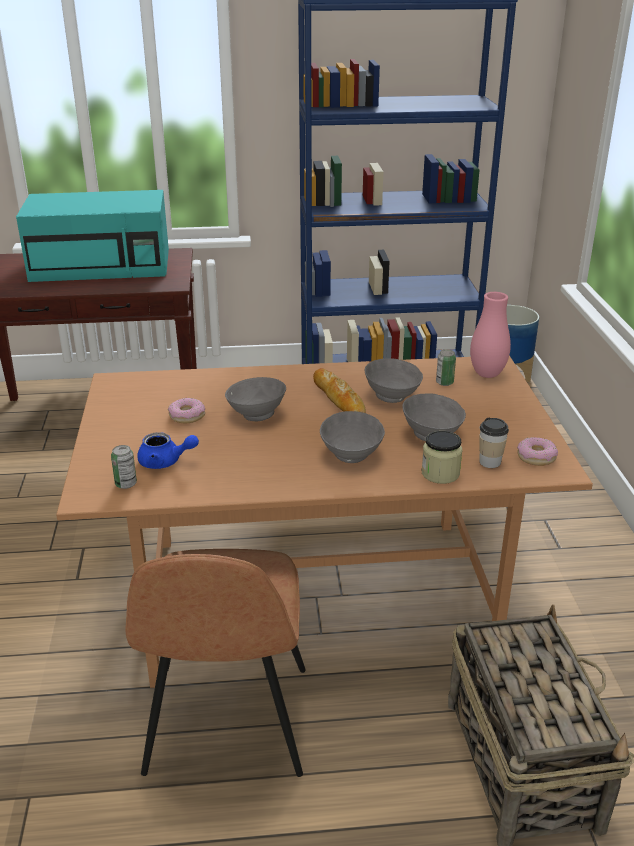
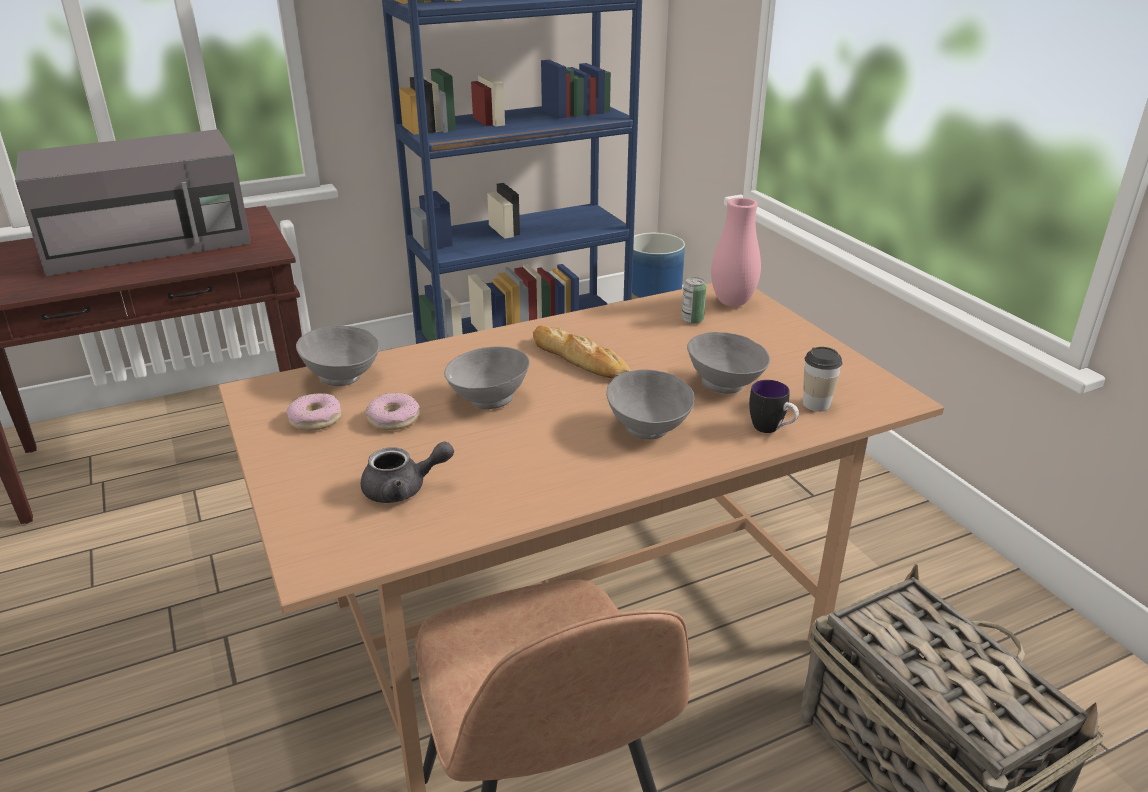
camera: 20 degrees left, 0 degrees up
turquoise microwave [16,190,169,282] -> grey microwave [15,129,251,276]
can [111,445,137,489] -> none
blue teapot [137,432,199,469] -> grey teapot [361,442,454,503]
grey bowl [365,358,423,403] -> grey bowl moved to [296,325,380,386]
jar [422,431,462,484] -> mug [749,380,799,433]
donut [517,437,558,466] -> donut moved to [286,393,341,431]

